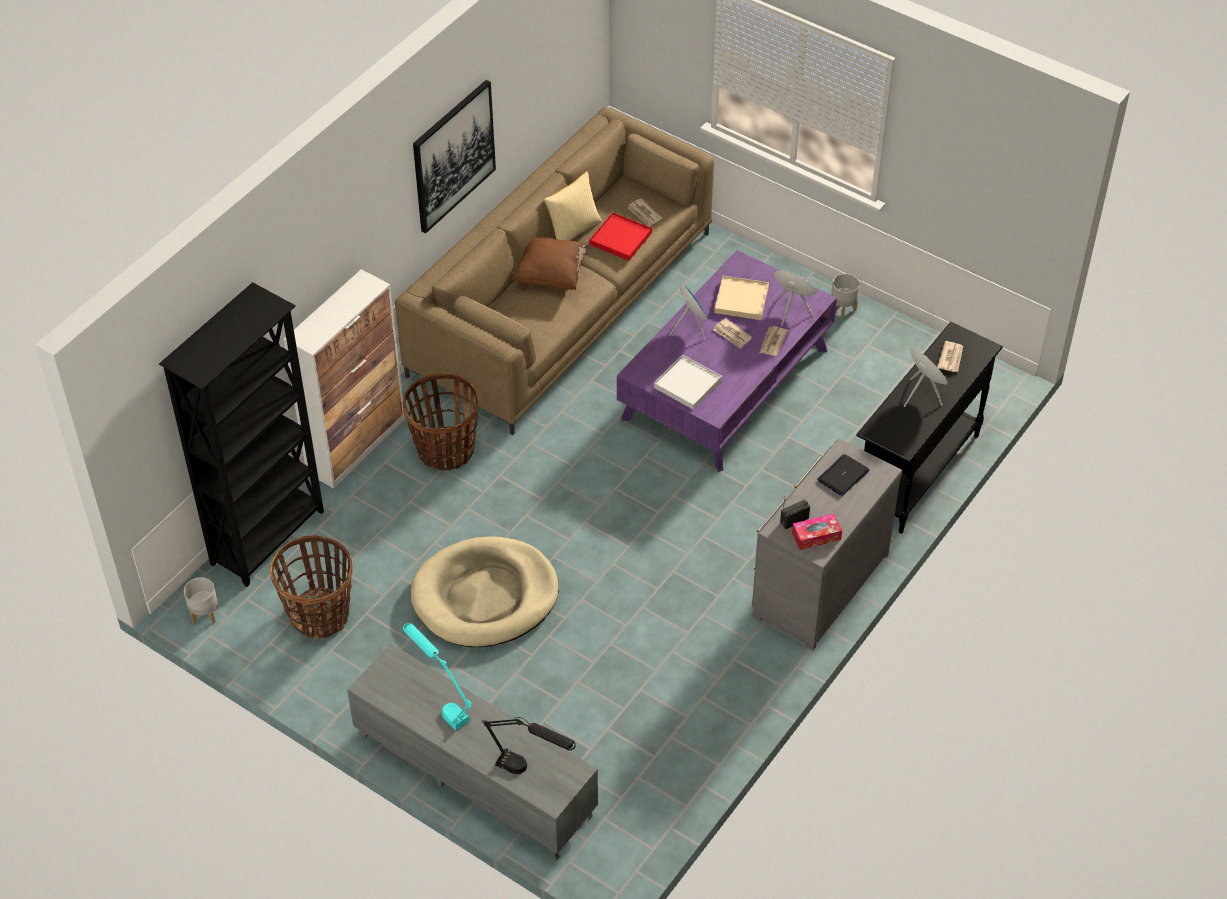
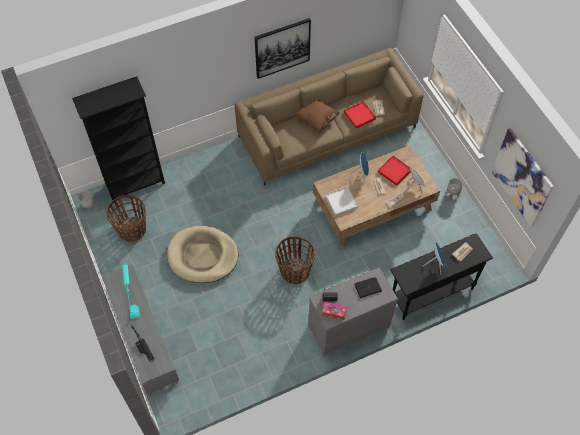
camera: 30 degrees right, 10 degrees up
cabinet [283,269,405,489] -> none
basket [403,373,479,471] -> basket moved to [275,236,315,284]
pillow [544,171,602,241] -> none
purple coffee table [617,250,837,472] -> brown coffee table [313,145,440,248]
beige tray [714,276,769,320] -> red tray [378,156,411,186]
none -> picture [492,128,554,227]

